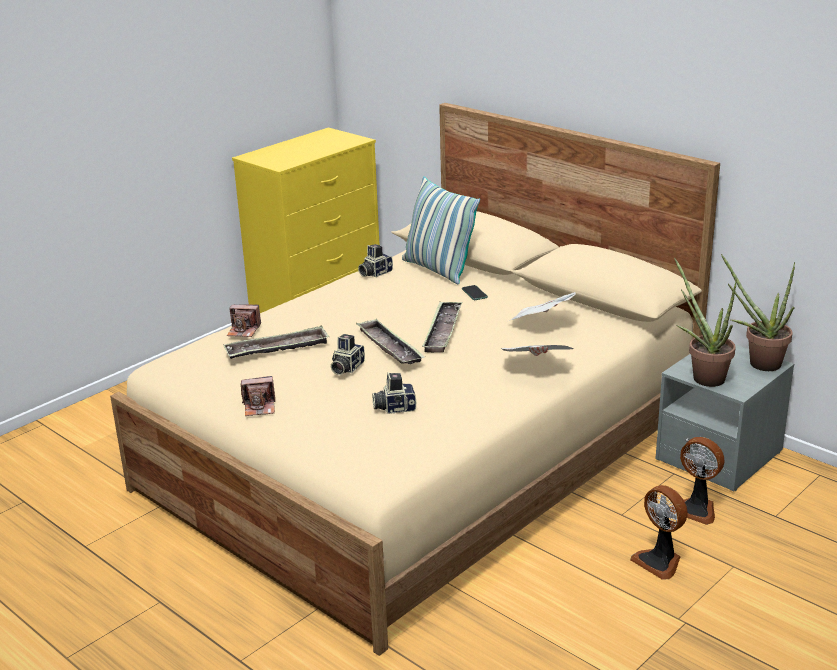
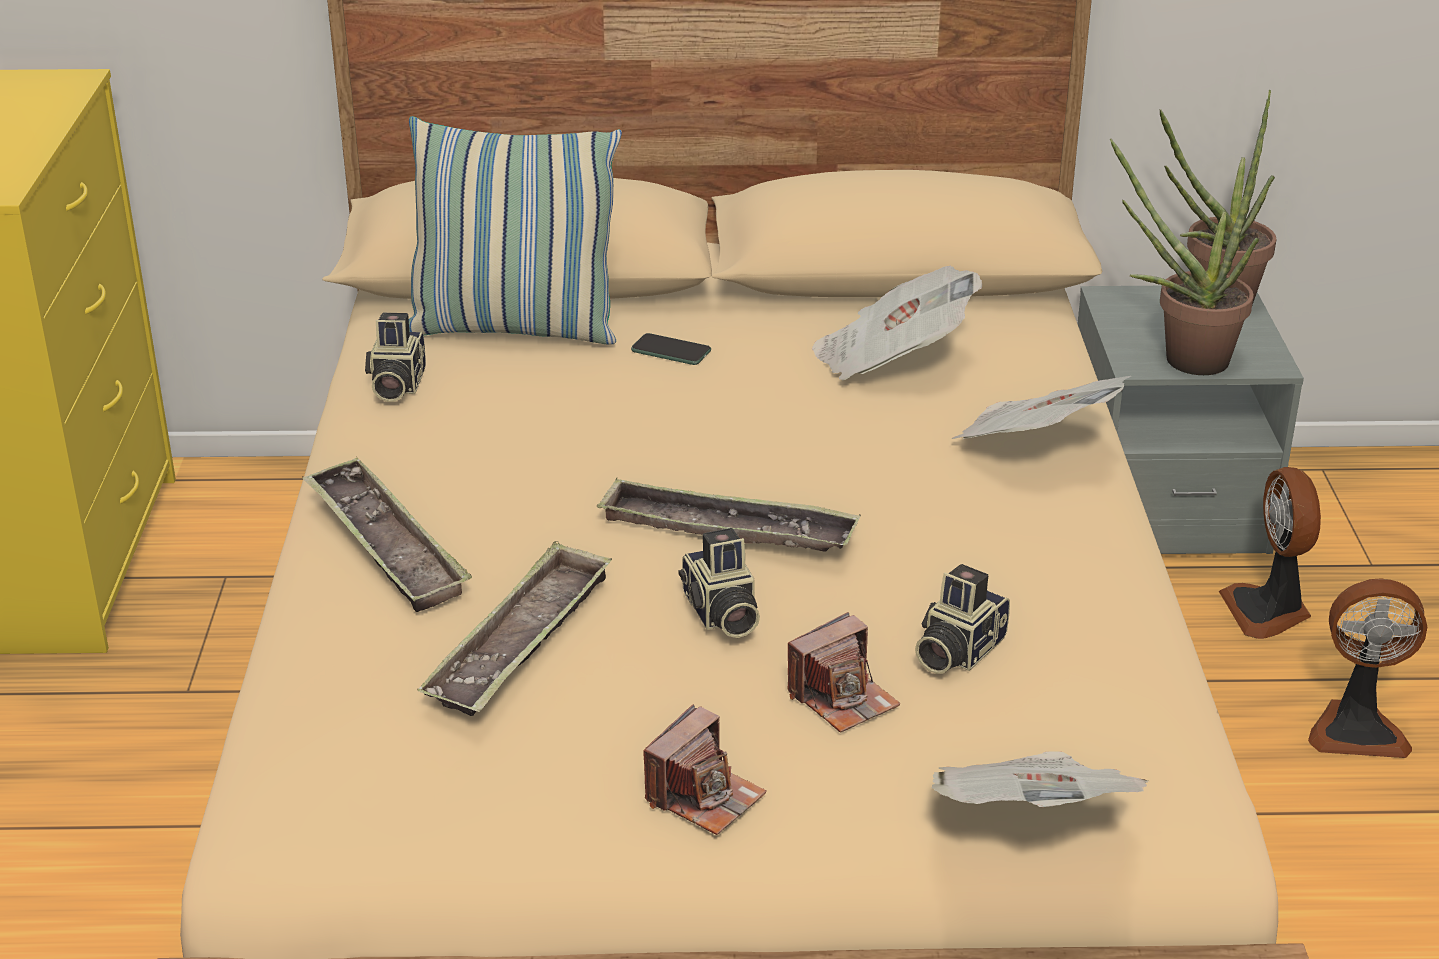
camera: 45 degrees left, 5 degrees up
camera [227,305,261,337] -> camera moved to [787,612,901,733]
tray [422,302,462,353] -> tray moved to [302,458,472,612]
fan [670,437,724,525] -> fan turned 90 degrees clockwise [1219,467,1321,639]
none -> newspaper [932,751,1148,807]

